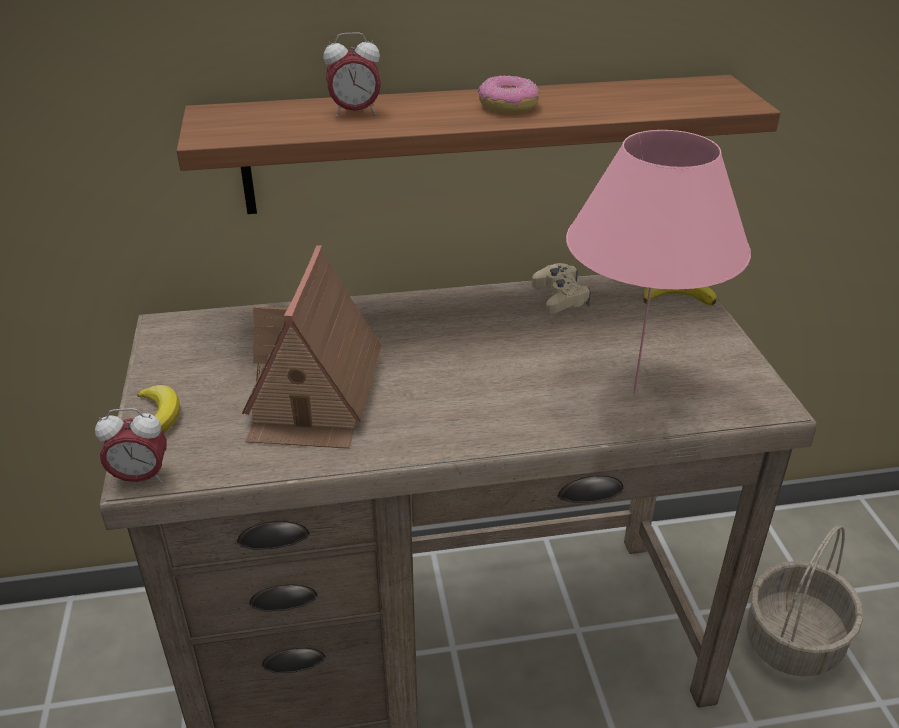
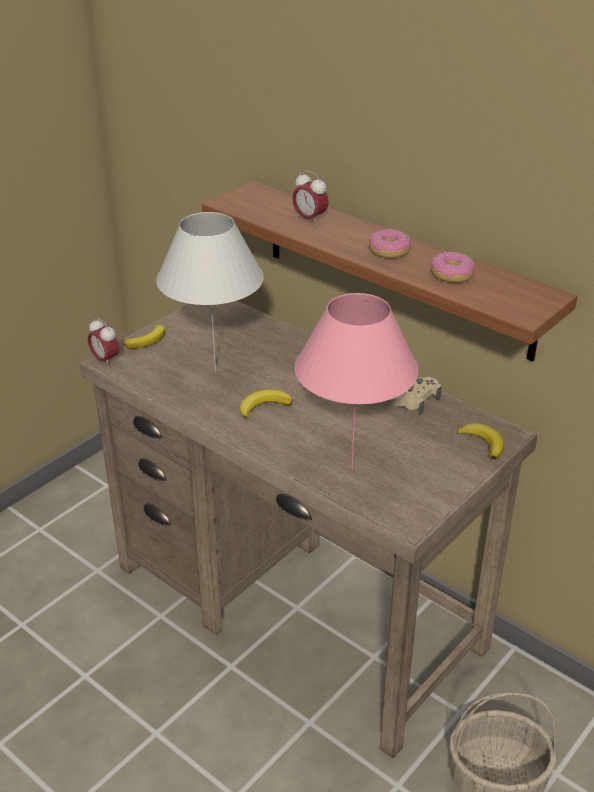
camera: 50 degrees right, 0 degrees up
toy house [242,245,382,449] -> white table lamp [156,212,264,371]
none -> banana [240,389,293,419]
none -> donut [430,252,475,283]

